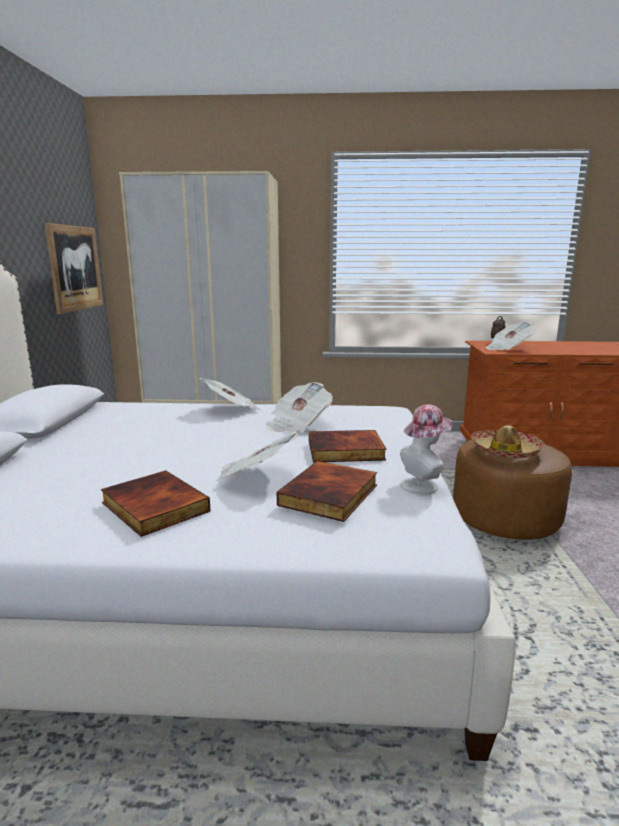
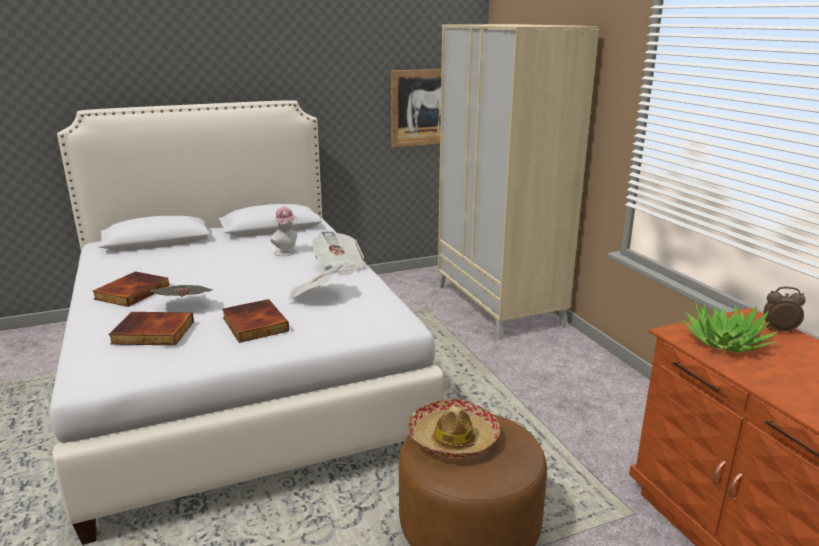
camera: 65 degrees right, 5 degrees up
hat [400,404,452,494] -> hat moved to [270,207,298,256]
newspaper [486,322,536,350] -> potted plant [682,302,778,352]

